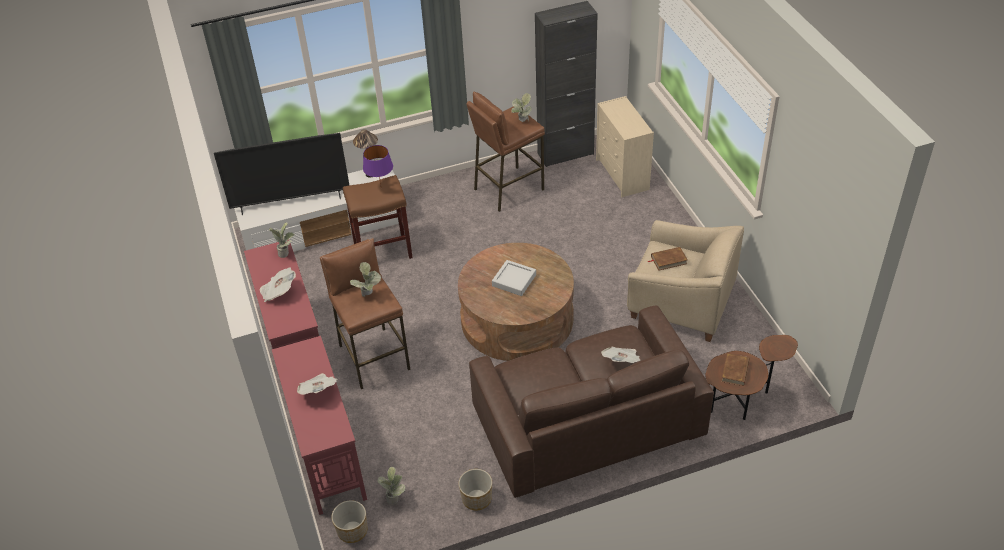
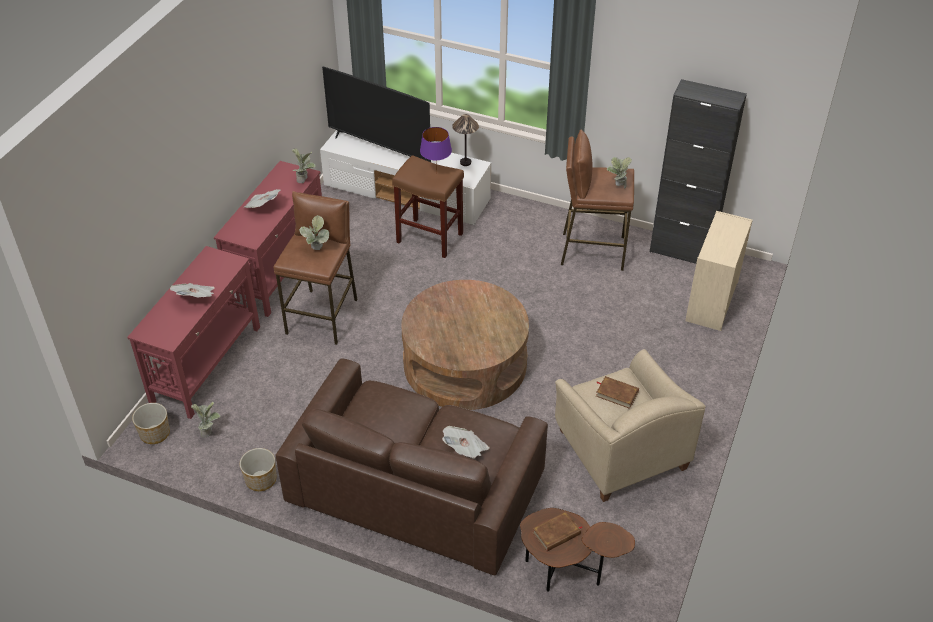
camera: 40 degrees right, 0 degrees up
grey tray [492,260,536,296] -> none

